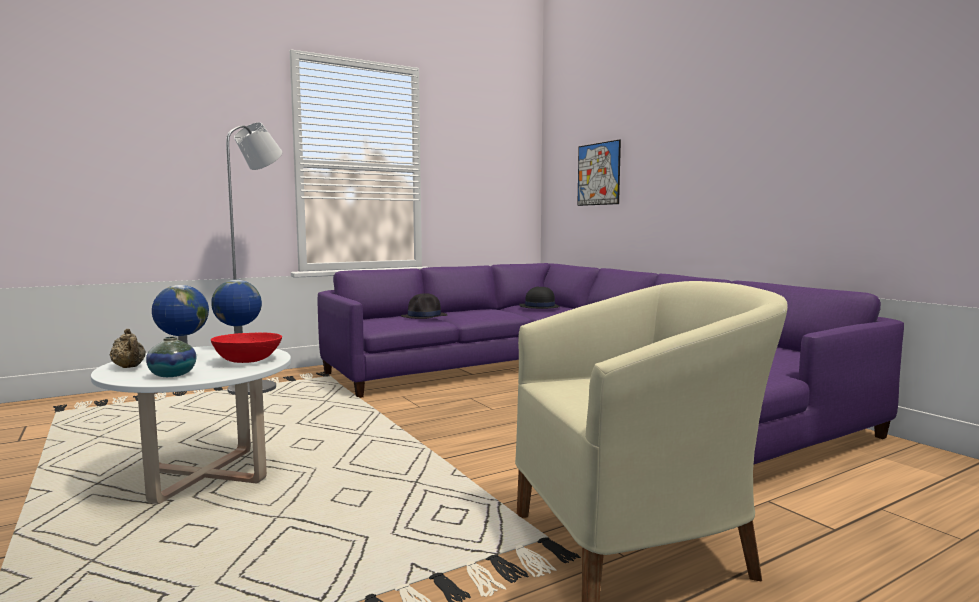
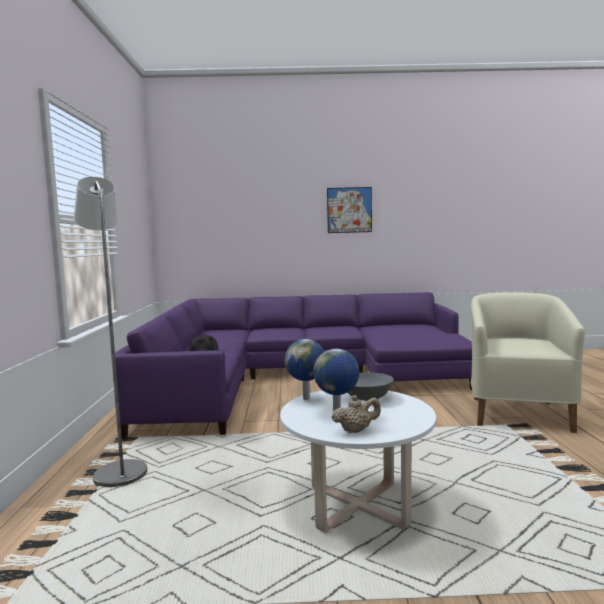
camera: 60 degrees left, 0 degrees up
vase [146,337,196,377] -> none
red bowl [211,333,282,363] -> grey bowl [347,373,394,401]
black hat [519,286,561,309] -> none
picture [577,140,621,206] -> picture moved to [327,187,372,233]

